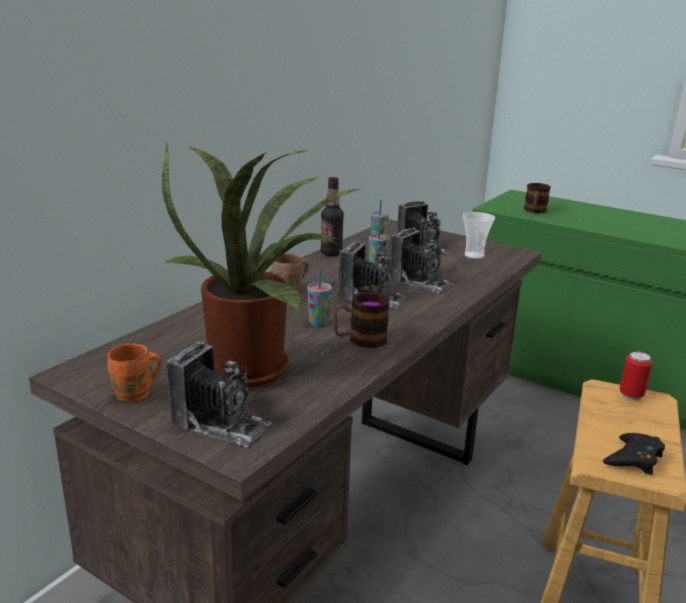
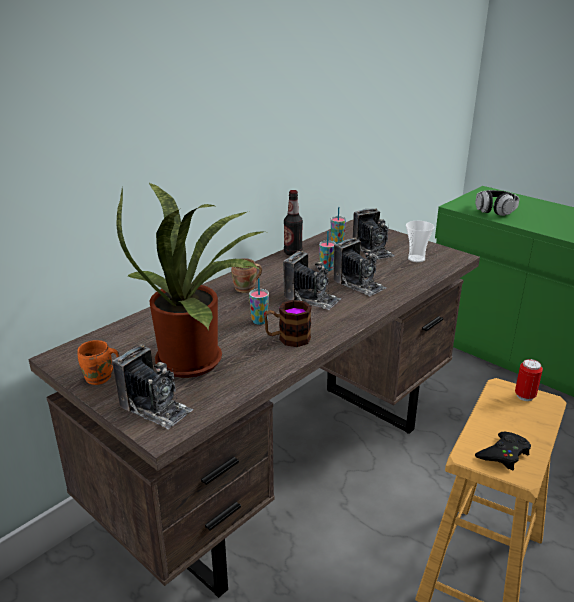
camera: 10 degrees right, 5 degrees up
mug [524,183,551,213] -> headphones [475,190,519,216]

